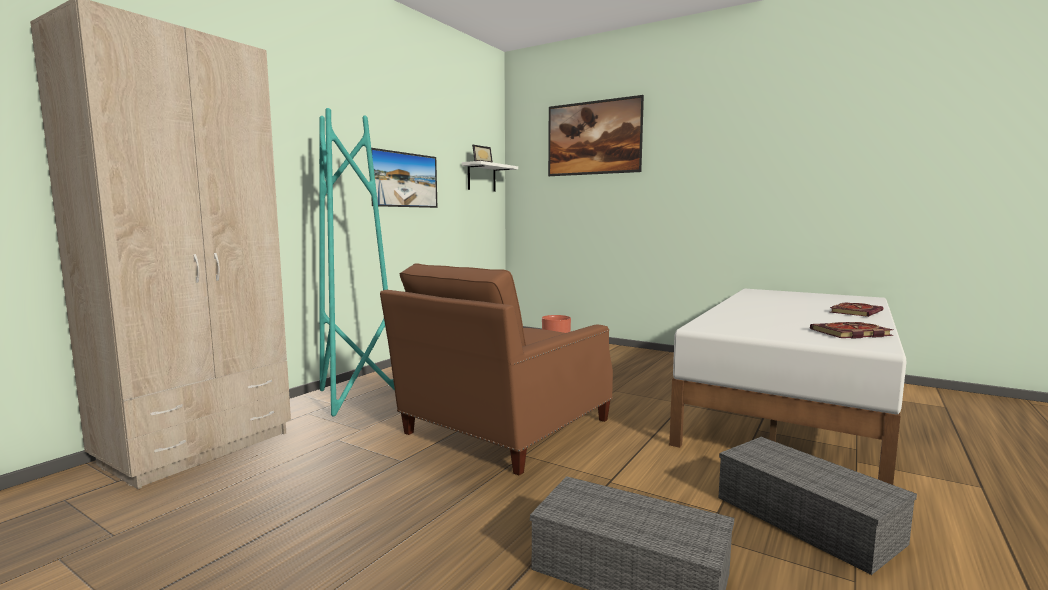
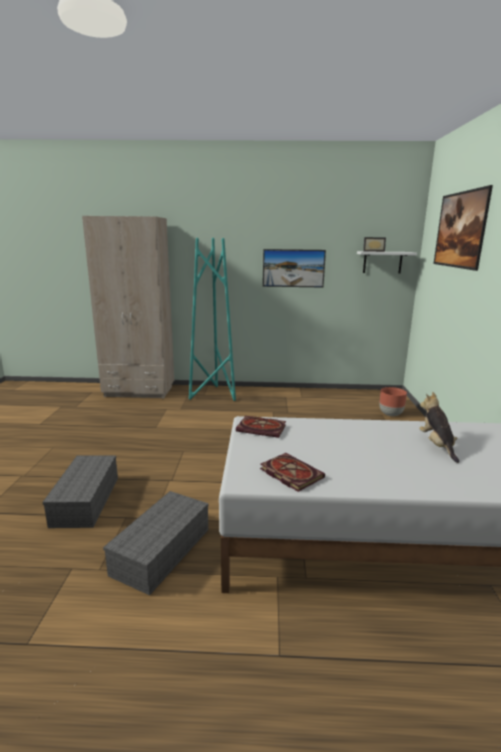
camera: 60 degrees right, 10 degrees up
brown armchair [380,264,613,476] -> none
book [830,302,883,317] -> book moved to [236,416,286,438]
none -> plush toy [419,392,459,463]

